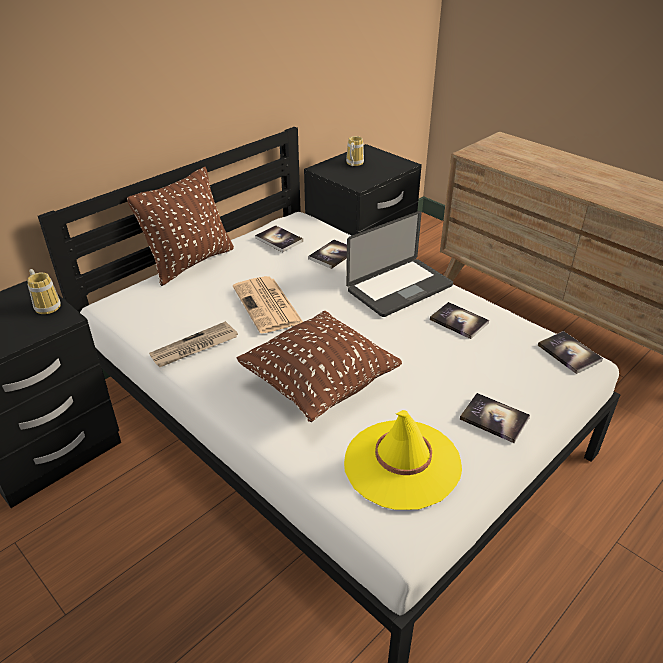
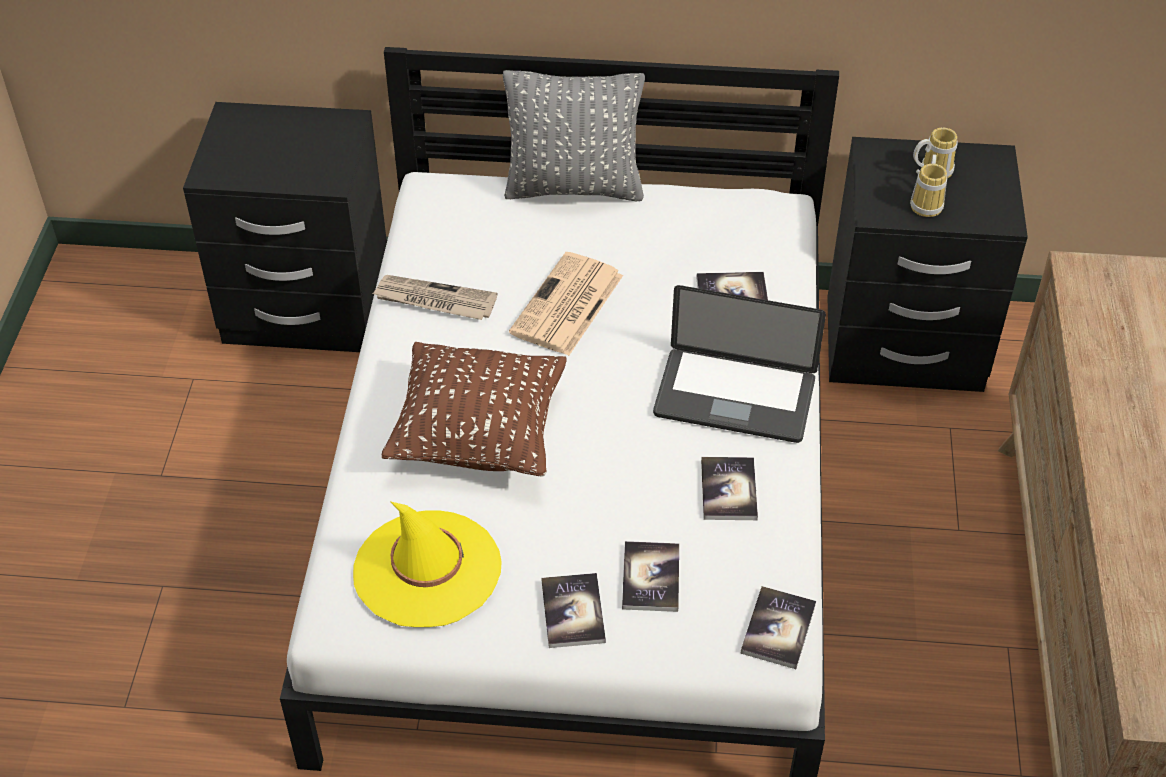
camera: 50 degrees right, 10 degrees up
mug [27,269,61,314] -> mug moved to [910,154,947,217]
brown pillow [127,167,234,286] -> grey pillow [503,70,645,201]
book [255,225,303,252] -> book moved to [622,541,679,612]

